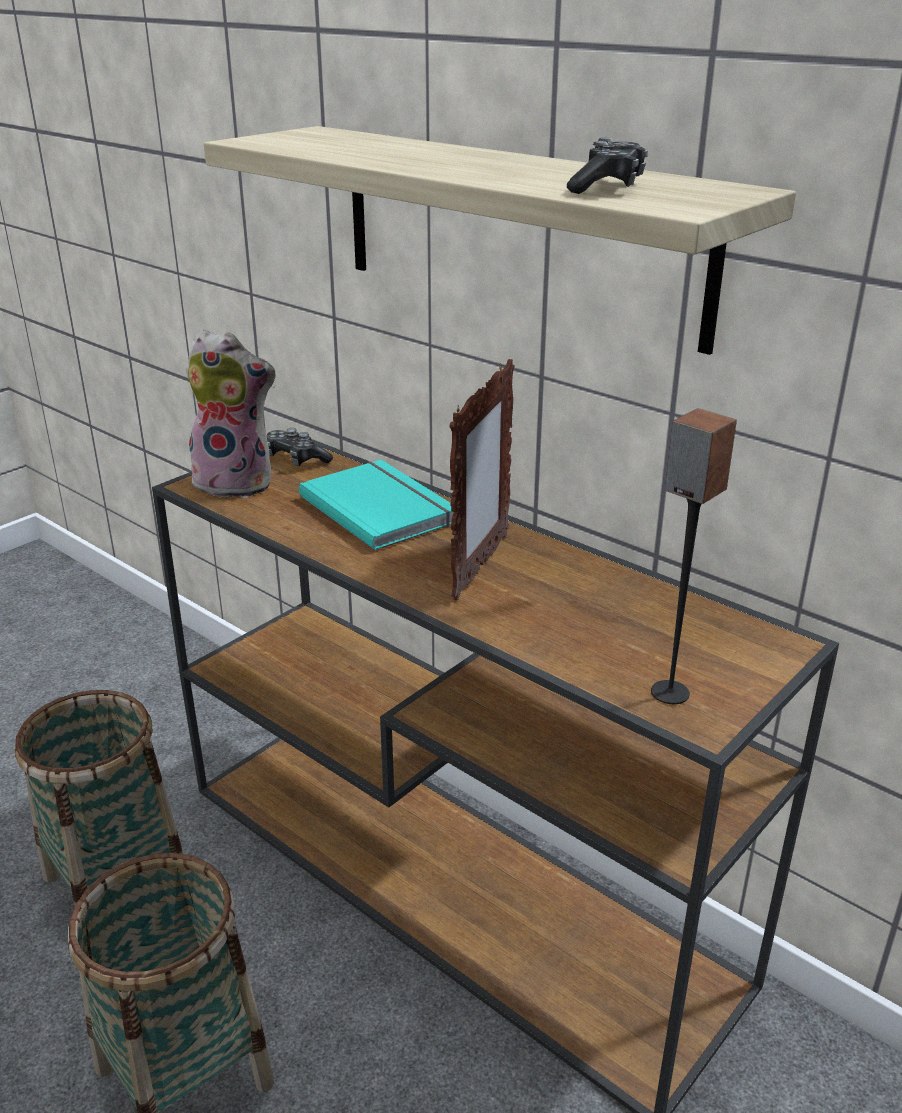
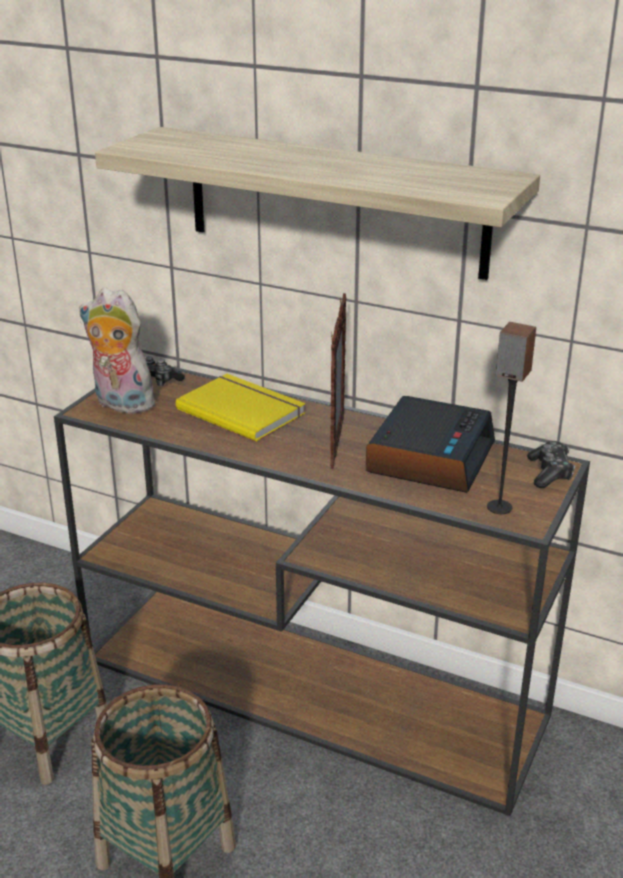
camera: 15 degrees left, 0 degrees up
plush toy [185,329,276,498] -> plush toy turned 150 degrees counterclockwise [79,288,160,414]
turquoise book [299,460,454,551] -> yellow book [176,374,305,442]
game controller [567,137,648,194] -> game controller moved to [527,441,575,488]
none -> alarm clock [366,396,495,493]

